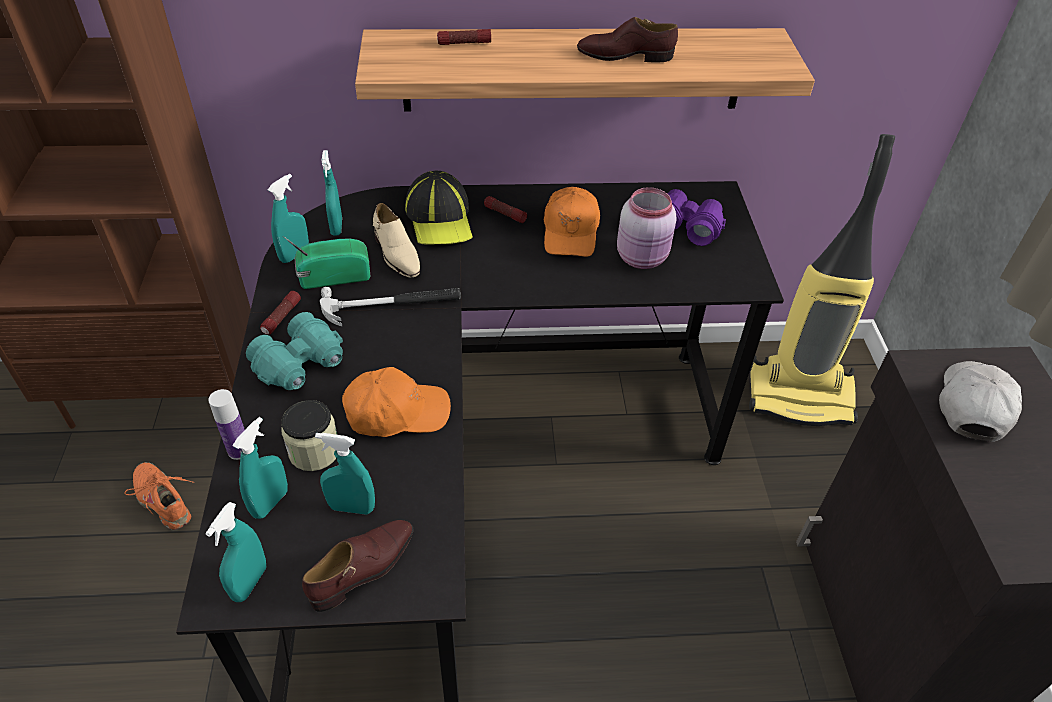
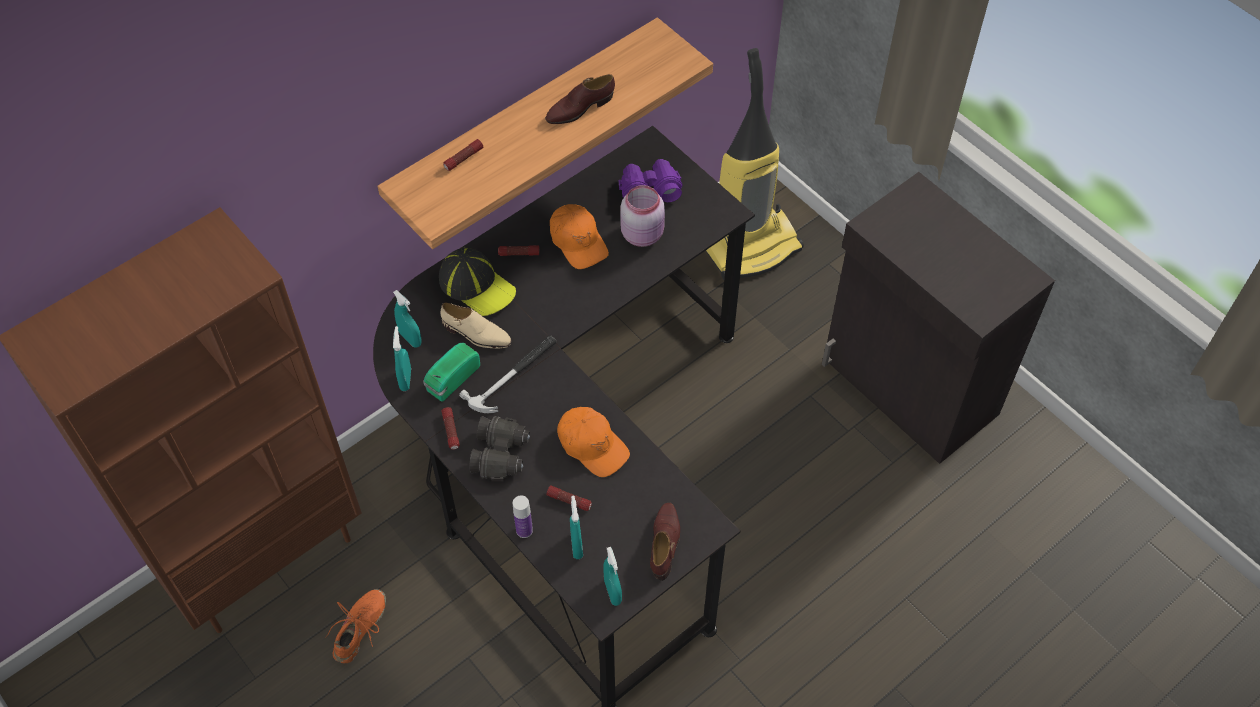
camera: 35 degrees left, 10 degrees up
orange shoe [124,462,195,530] -> orange shoe turned 105 degrees clockwise [325,589,386,663]
turquoise binoculars [246,312,343,390] -> black binoculars [469,416,530,481]
jar [281,400,337,471] -> flashlight [546,485,592,511]
turquoise spray bottle [315,433,375,515] -> none
orange cap [342,367,451,437] -> orange cap turned 90 degrees clockwise [557,407,630,477]
white cap [939,361,1022,442] -> none

